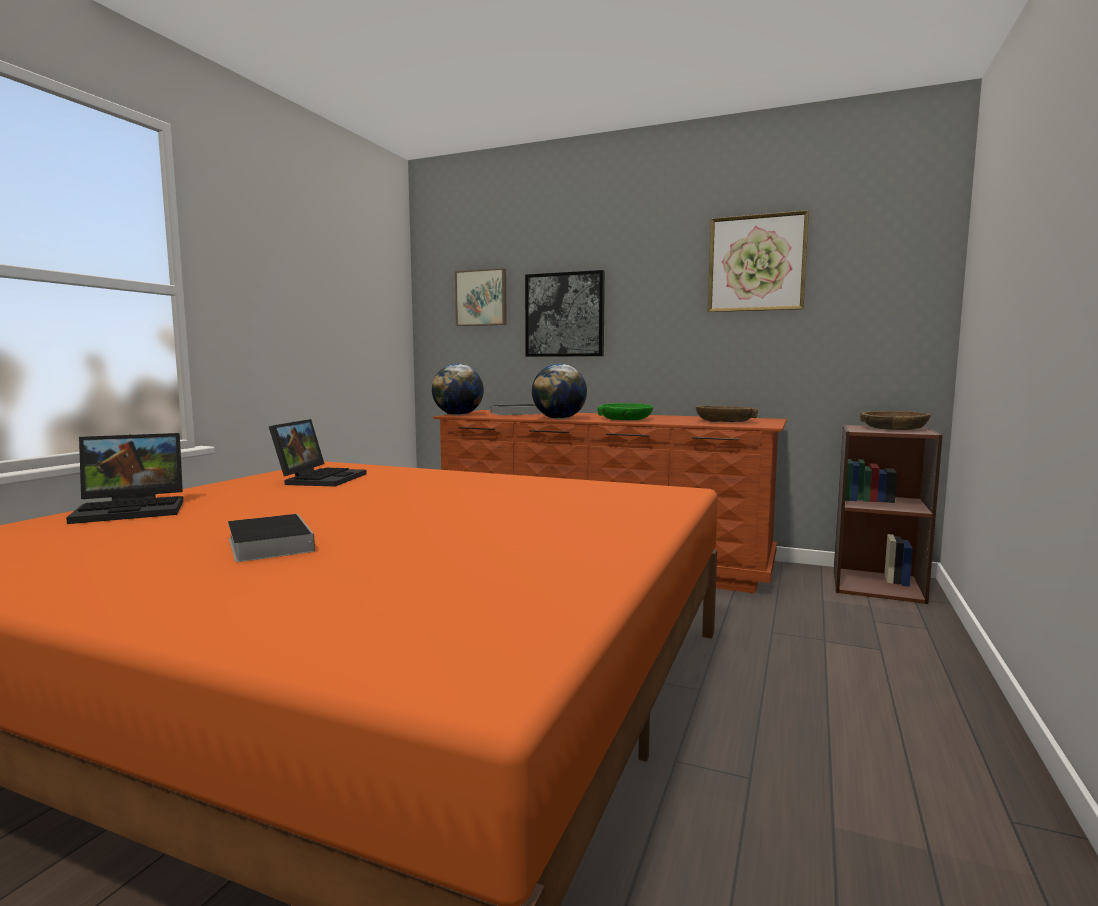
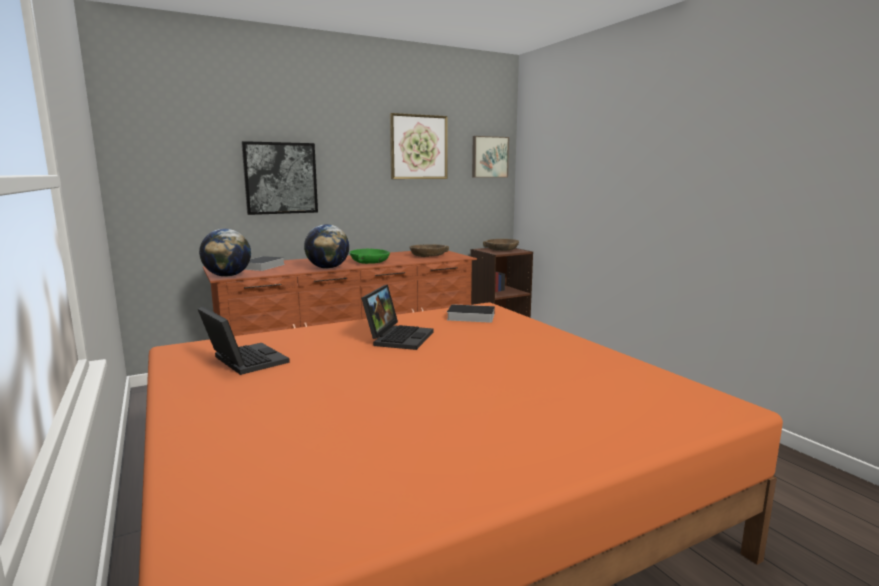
camera: 50 degrees left, 5 degrees up
laptop [66,433,183,524] -> laptop moved to [361,285,433,350]
book [228,514,315,562] -> book moved to [447,304,495,323]
picture [455,268,507,326] -> picture moved to [472,136,509,178]

